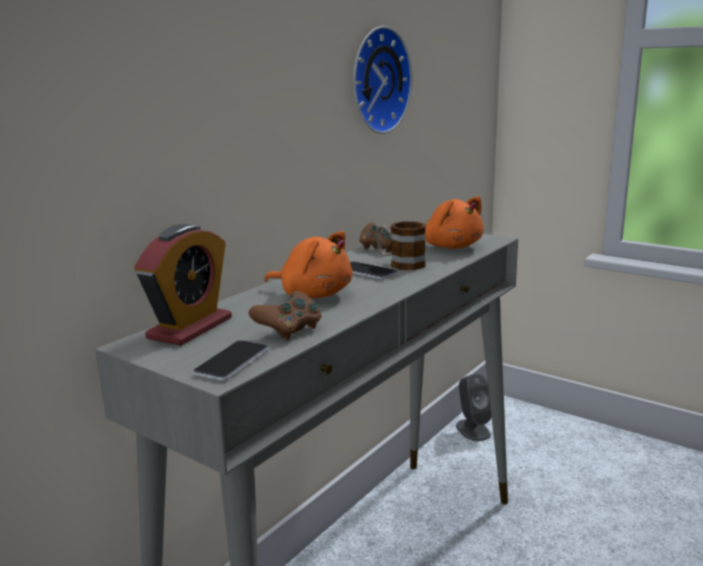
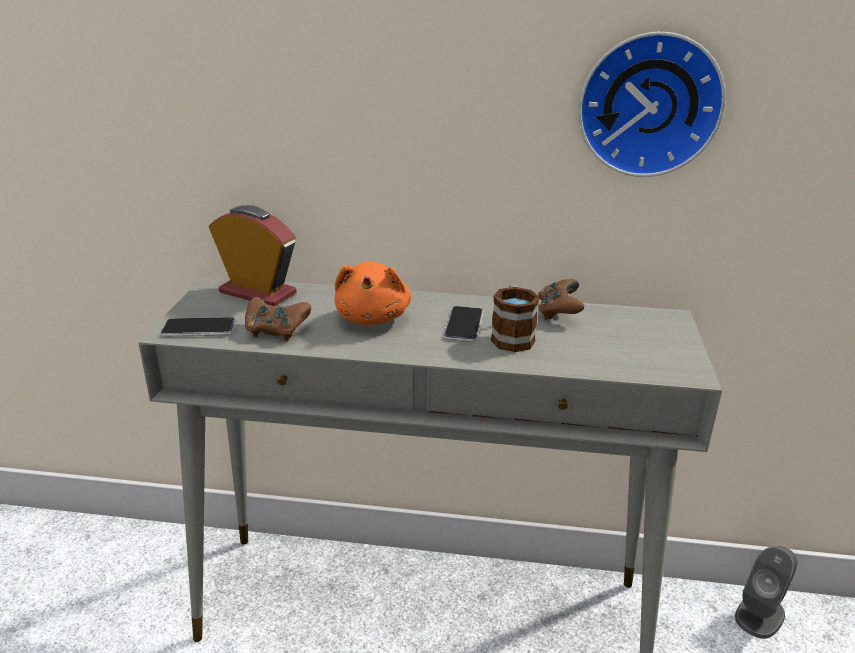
camera: 60 degrees right, 10 degrees up
alarm clock [134,224,232,346] -> alarm clock turned 150 degrees counterclockwise [209,205,297,306]
orange plush toy [425,196,484,249] -> none

